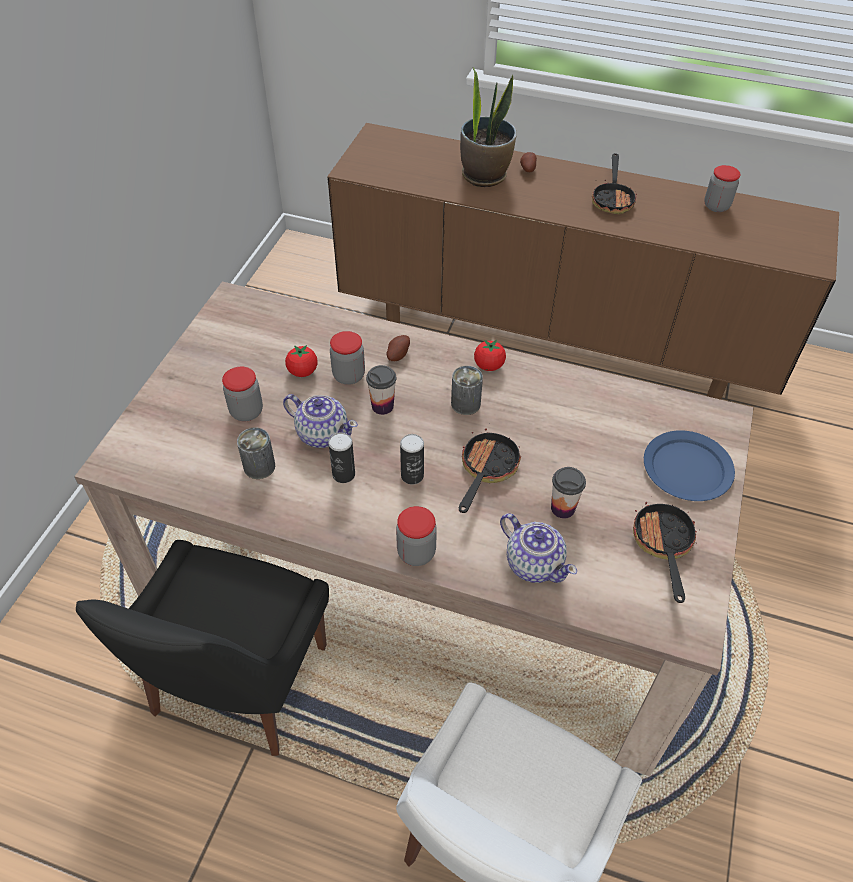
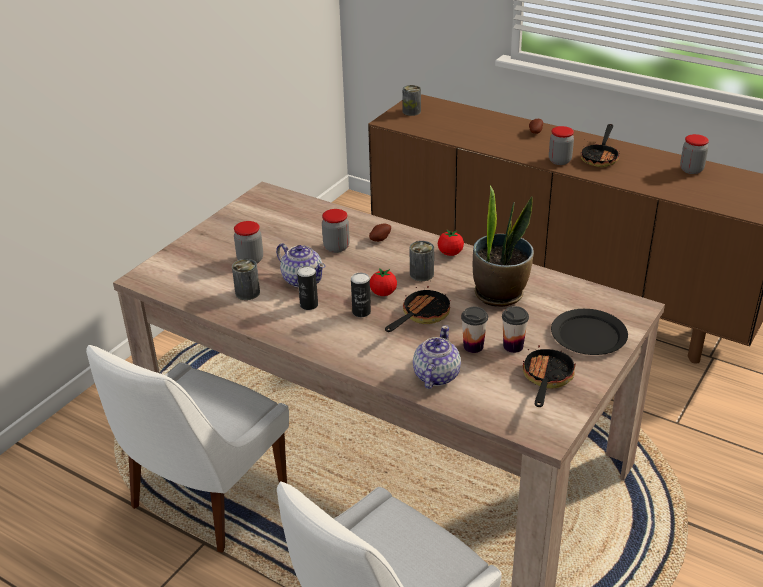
camera: 15 degrees right, 15 degrees down
black chair [76,540,329,756] -> white chair [86,345,289,552]
tomato [285,345,318,377] -> tomato moved to [370,268,397,296]
cup [366,365,396,415] -> cup moved to [502,306,529,353]
jar [396,506,437,566] -> jar moved to [549,126,574,165]
potted plant [460,68,517,187] -> potted plant moved to [473,185,534,307]
teapot [500,513,577,583] -> teapot turned 135 degrees counterclockwise [413,325,461,389]
blue plate [644,430,735,501] -> black plate [551,309,628,355]
none -> can [402,85,421,116]

